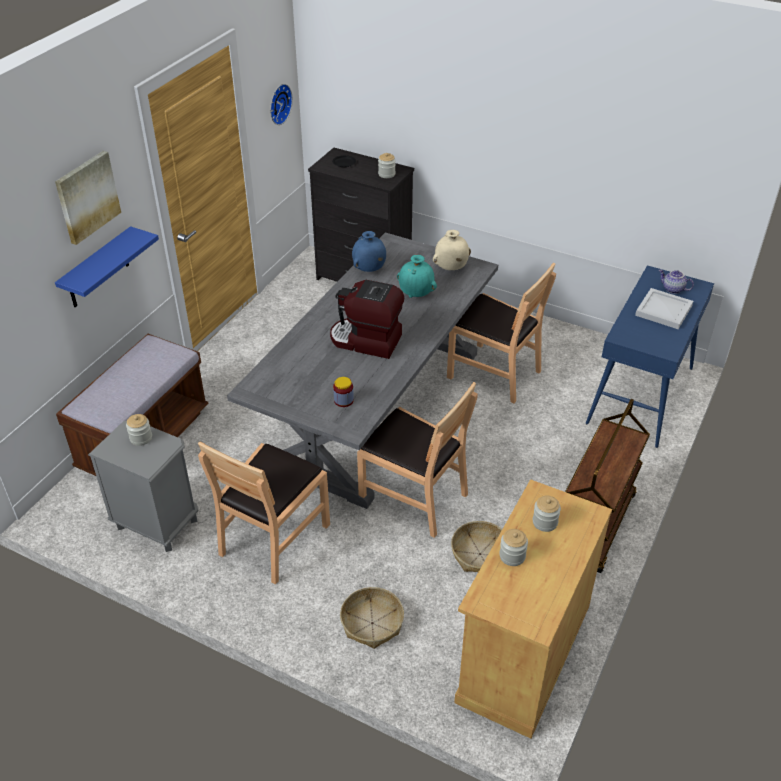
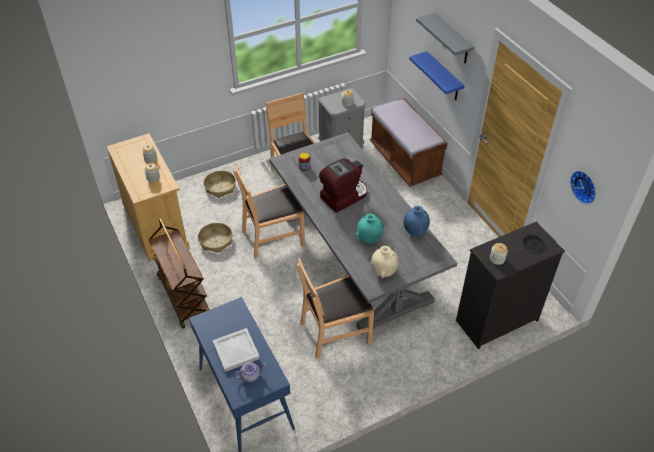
camera: 125 degrees right, 5 degrees up
picture [55,151,121,245] -> grey shelf [416,13,475,63]

